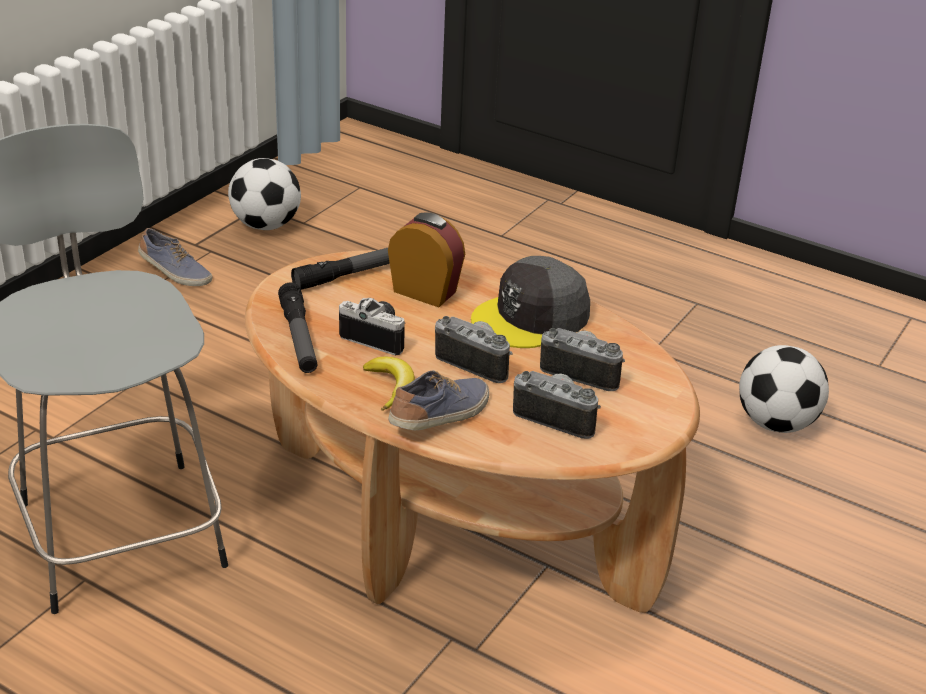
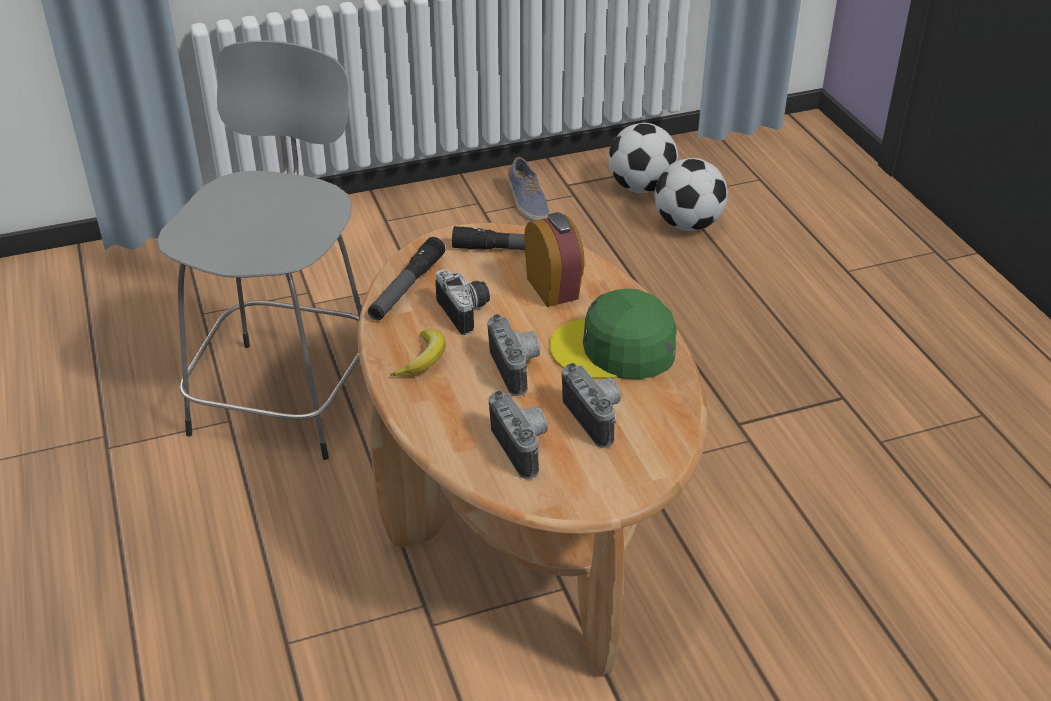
camera: 40 degrees right, 5 degrees up
shoe [389,370,489,430] -> none
grey cap [471,256,590,348] -> green cap [549,288,677,379]
football [739,345,829,433] -> football moved to [654,158,728,231]

